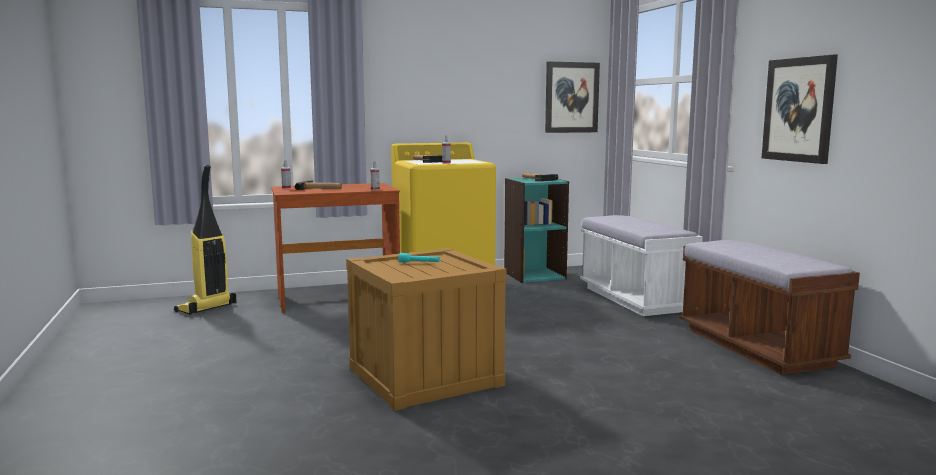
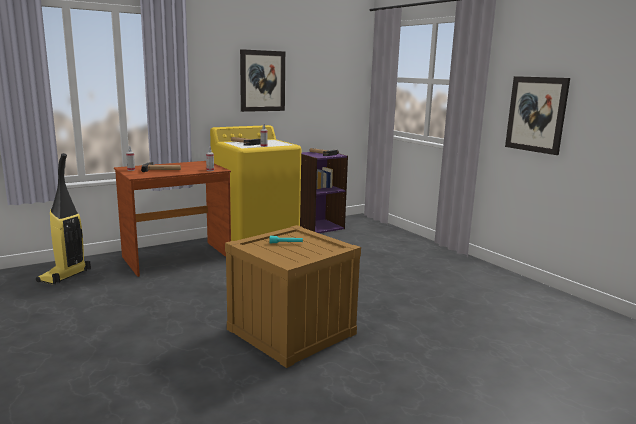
camera: 15 degrees left, 5 degrees up
turquoise bookcase [504,178,569,283] -> purple bookcase [300,152,348,233]
picture [545,62,600,133] -> picture moved to [240,49,285,112]
white bench [580,215,703,316] -> none
brown bench [679,240,860,375] -> none

